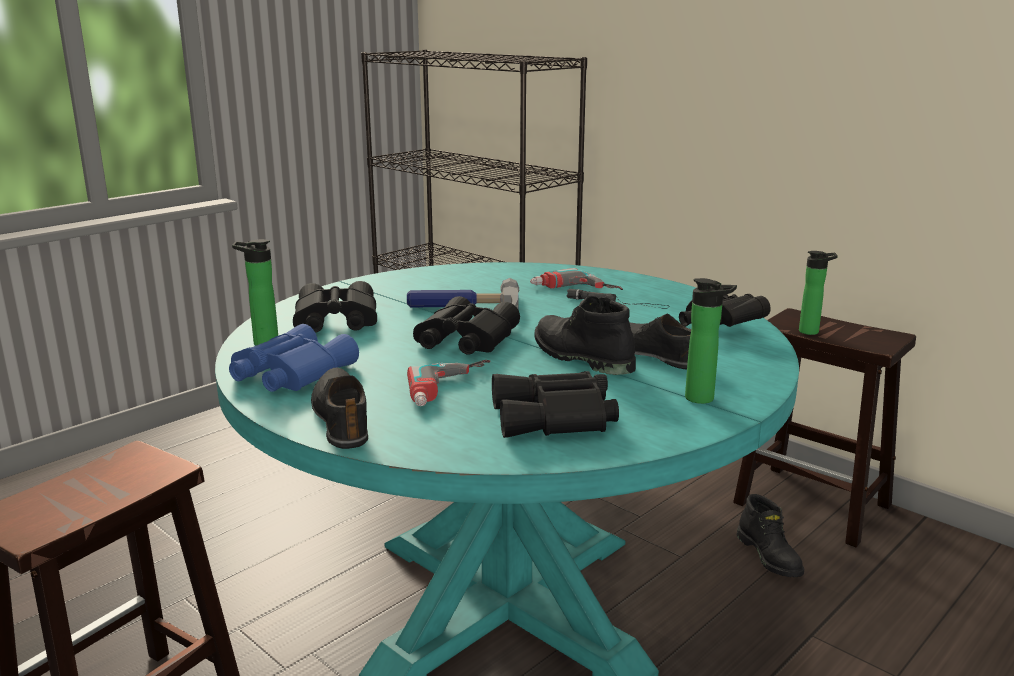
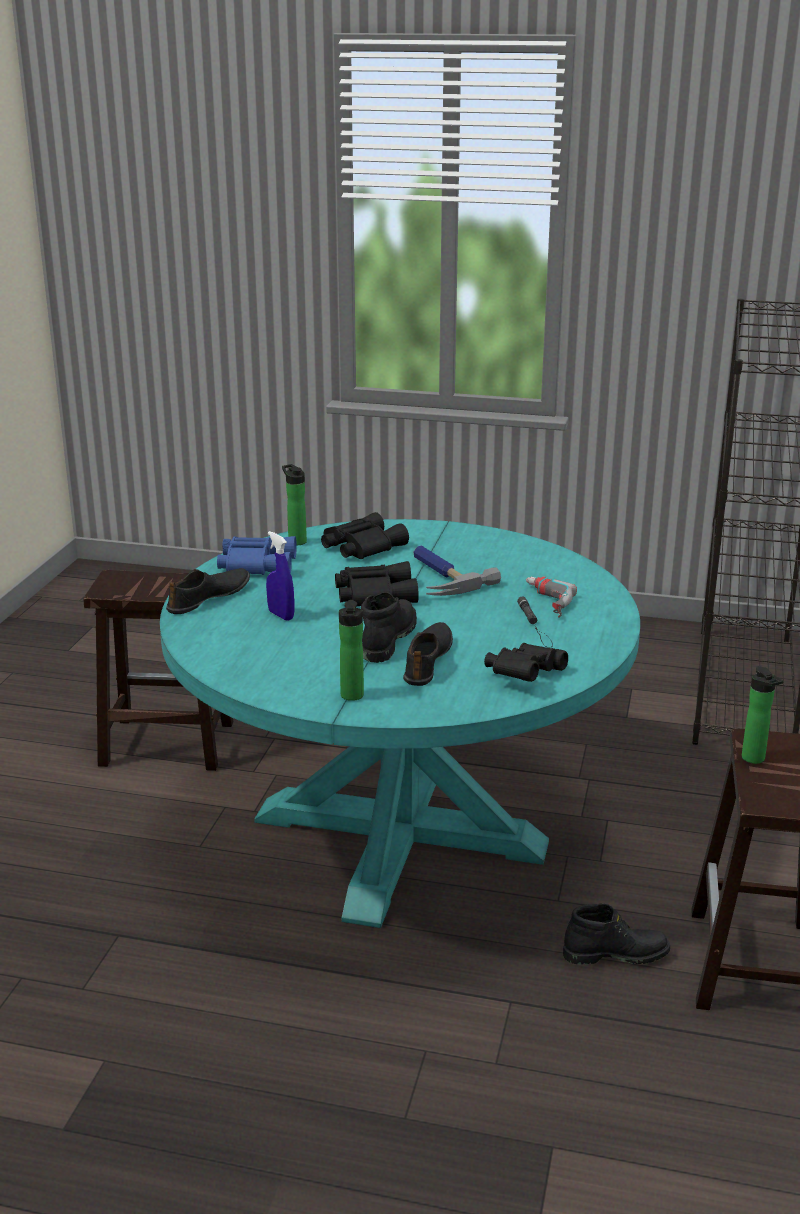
camera: 60 degrees right, 5 degrees up
power drill [407,360,490,406] -> blue spray bottle [266,531,294,621]
black binoculars [492,371,619,438] -> none
black boot [737,494,804,577] -> black boot turned 135 degrees counterclockwise [563,903,670,965]

